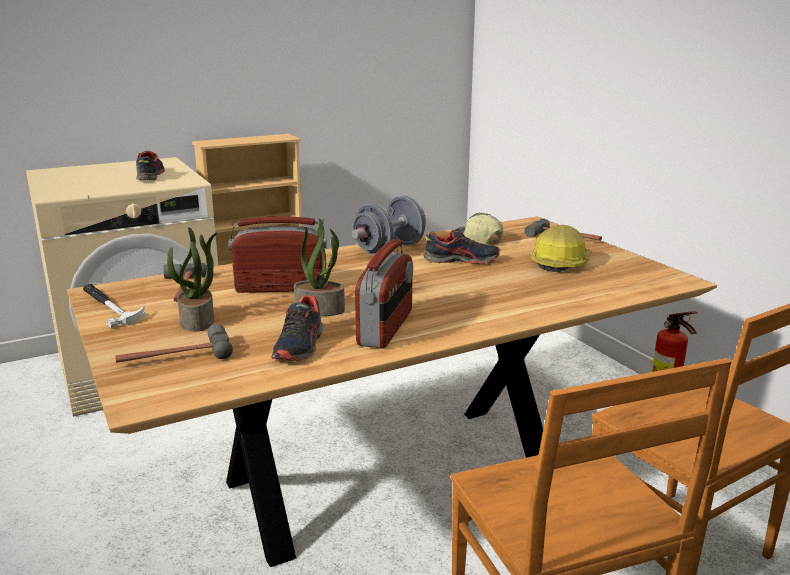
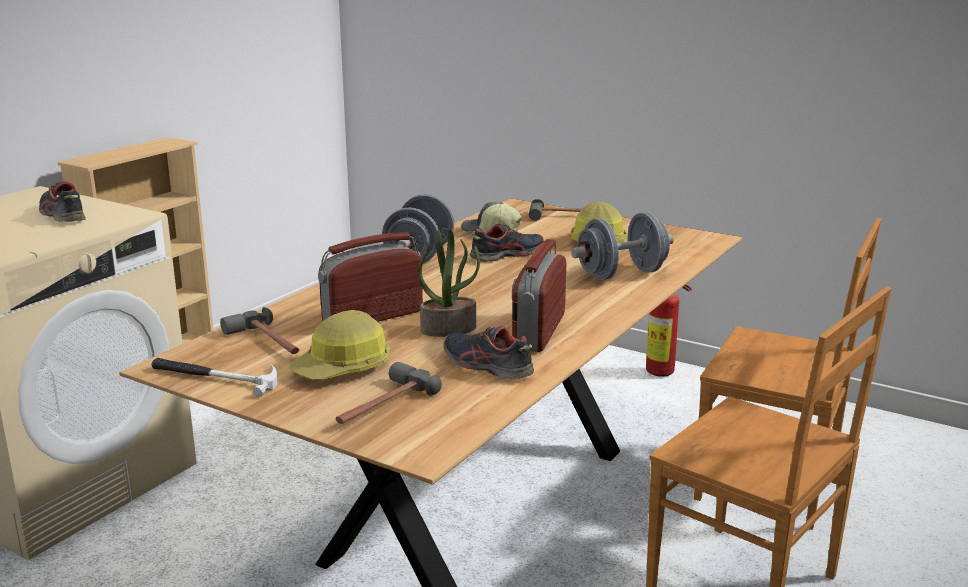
camera: 30 degrees left, 0 degrees up
potted plant [167,227,218,332] -> hard hat [289,310,390,380]
shoe [271,295,324,361] -> shoe turned 150 degrees clockwise [443,326,534,378]
radio [355,239,413,349] -> radio turned 150 degrees counterclockwise [512,239,566,352]
none -> grey dumbbell [571,212,674,280]

